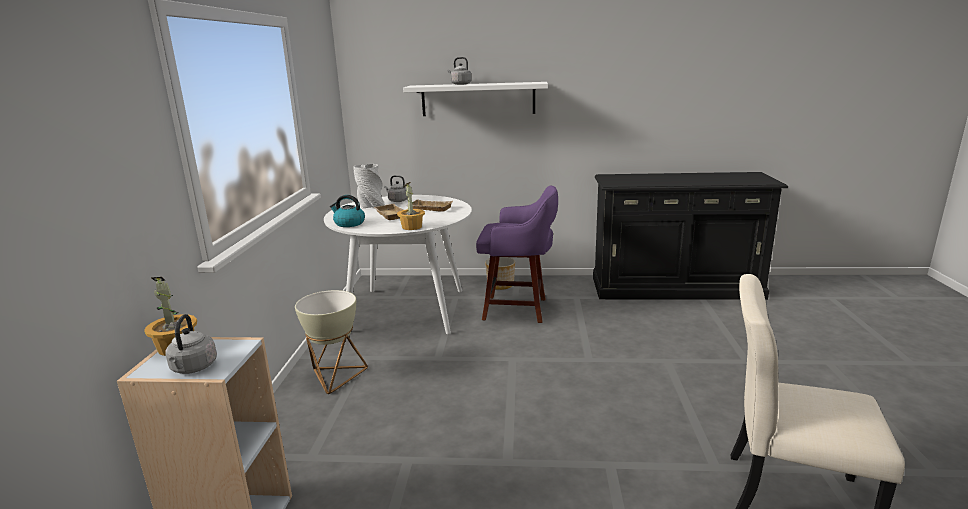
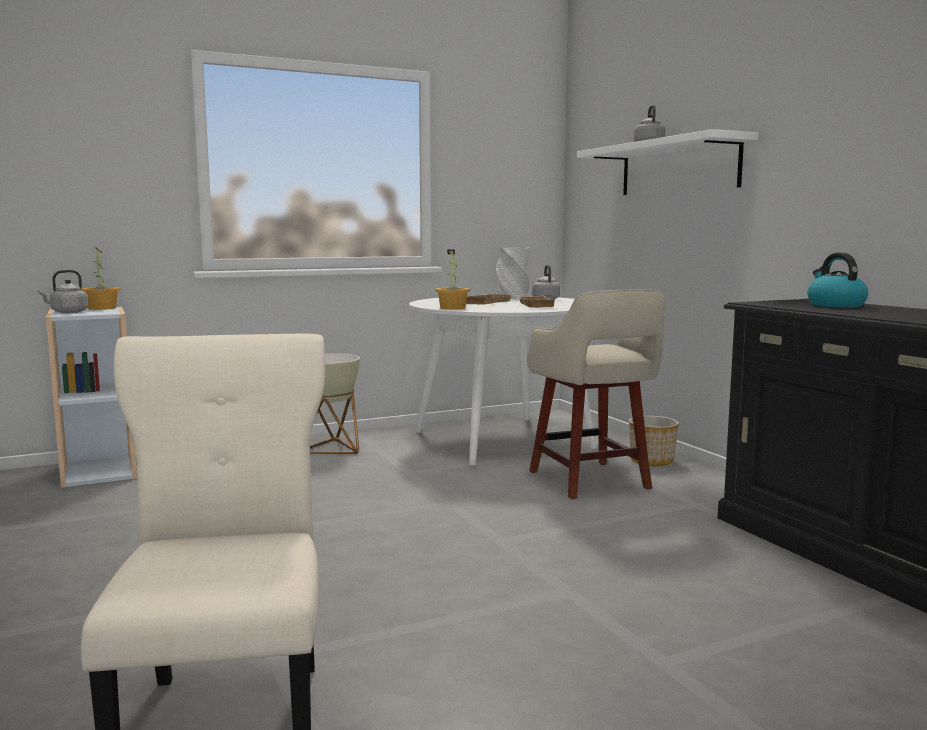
camera: 60 degrees right, 10 degrees down
kettle [330,195,365,227] -> kettle moved to [807,252,868,308]
purple stool [476,186,558,323] -> beige stool [527,289,665,499]

